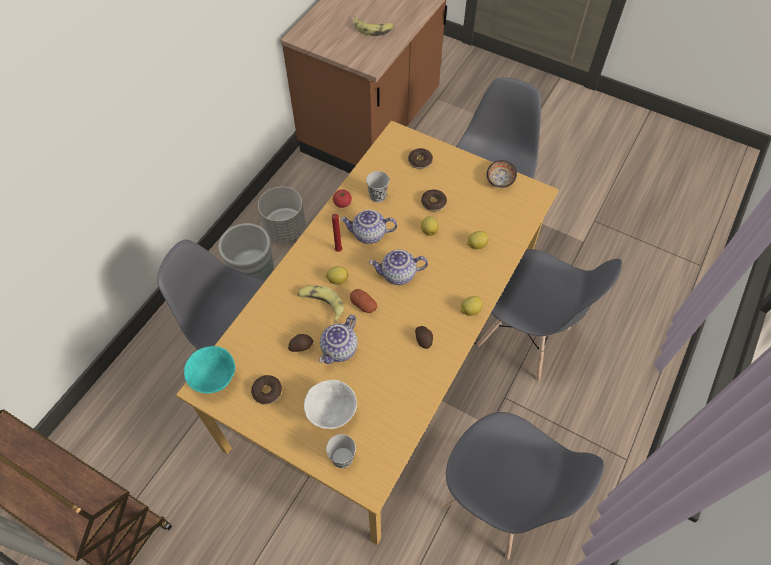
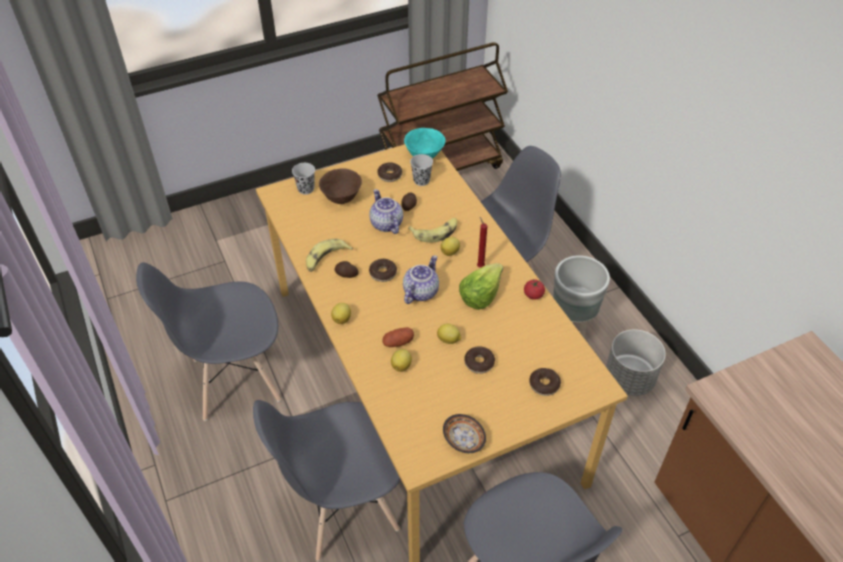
camera: 125 degrees right, 10 degrees down
white bowl [304,380,357,429] -> brown bowl [319,168,362,204]
teapot [340,210,397,244] -> lettuce [459,263,503,310]
potato [350,289,377,313] -> potato moved to [382,327,414,347]
banana [353,16,394,36] -> banana moved to [306,239,353,272]
black cup [366,171,389,202] -> black cup moved to [410,154,433,186]
none -> donut [369,259,397,282]

